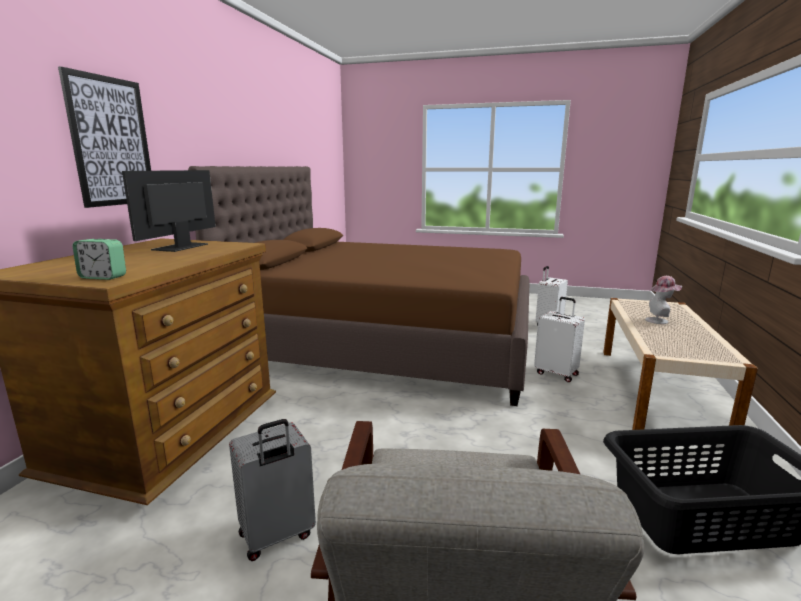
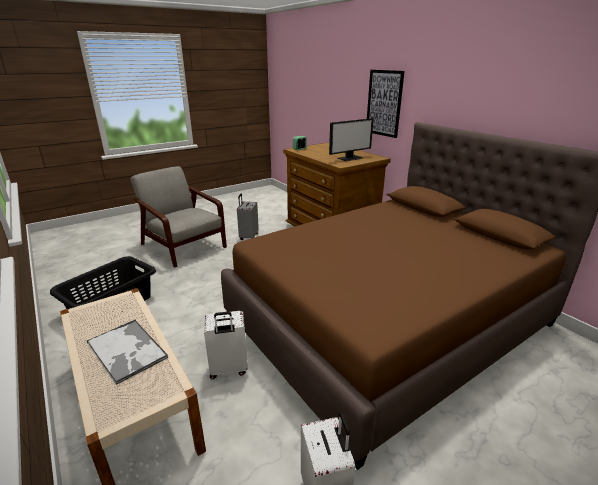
camera: 130 degrees right, 10 degrees up
monitor [122,170,216,252] -> monitor turned 90 degrees clockwise [329,118,374,161]
hat [645,276,682,324] -> tray [87,319,168,385]

